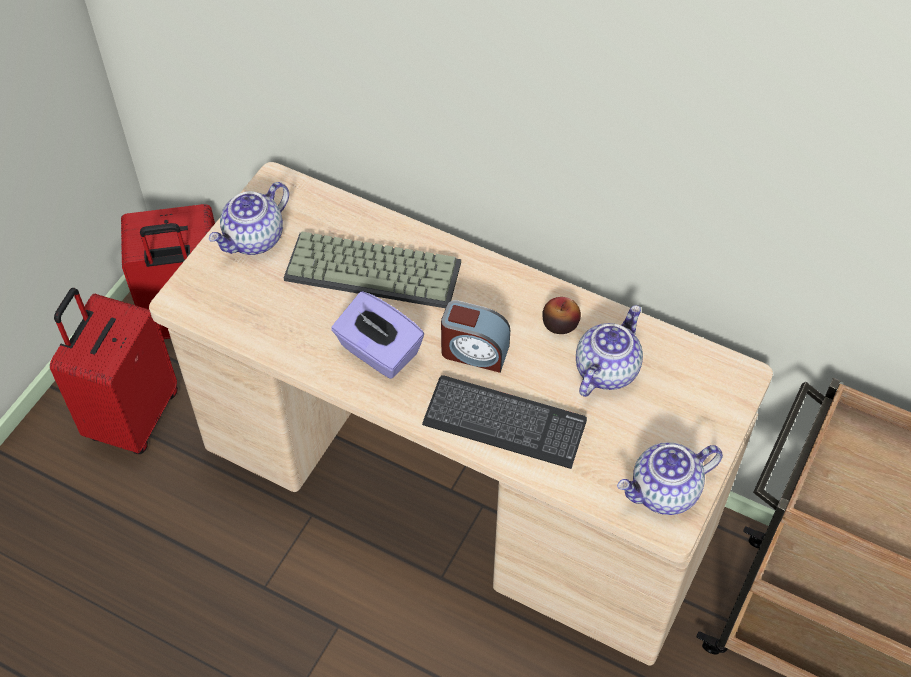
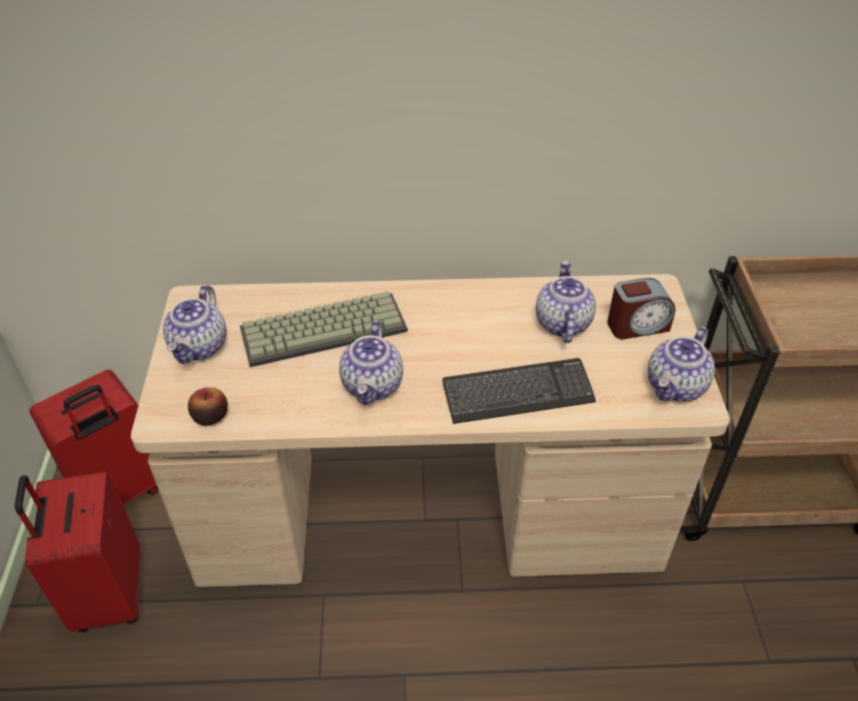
camera: 30 degrees left, 10 degrees down
purple tissue box [331,291,424,379] -> teapot [339,321,403,405]
alarm clock [441,300,510,373] -> alarm clock moved to [607,278,676,339]
apple [542,297,581,334] -> apple moved to [188,387,228,425]

